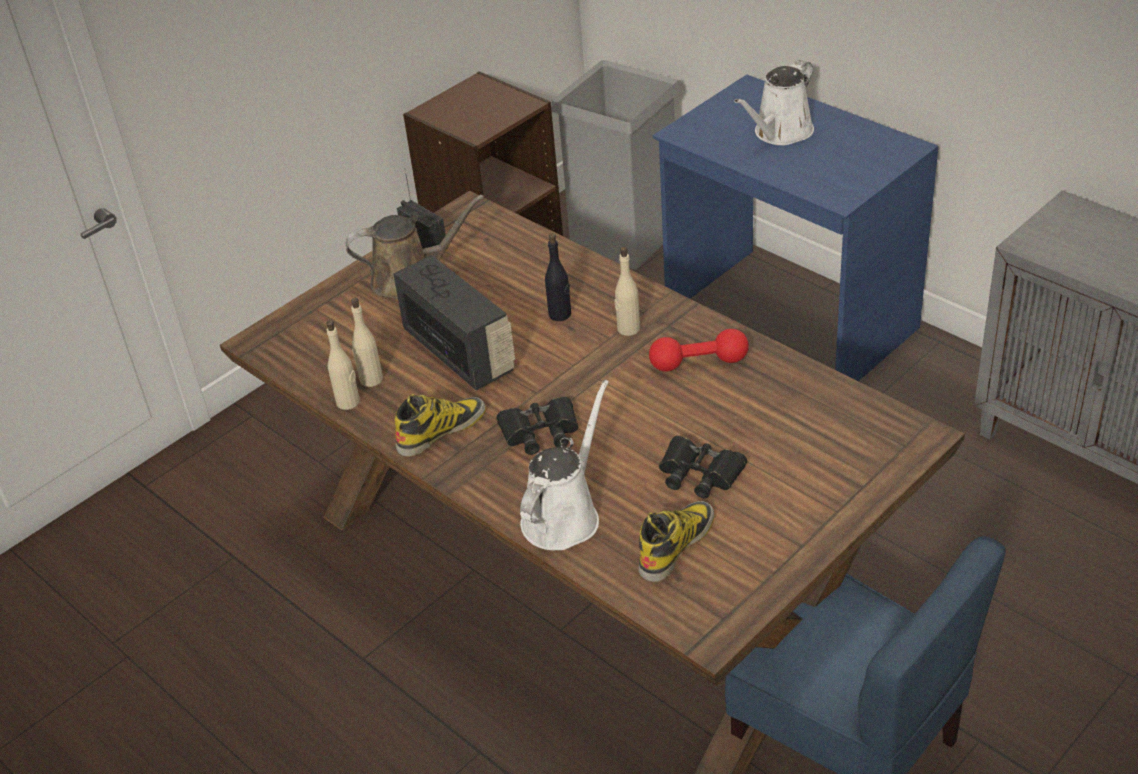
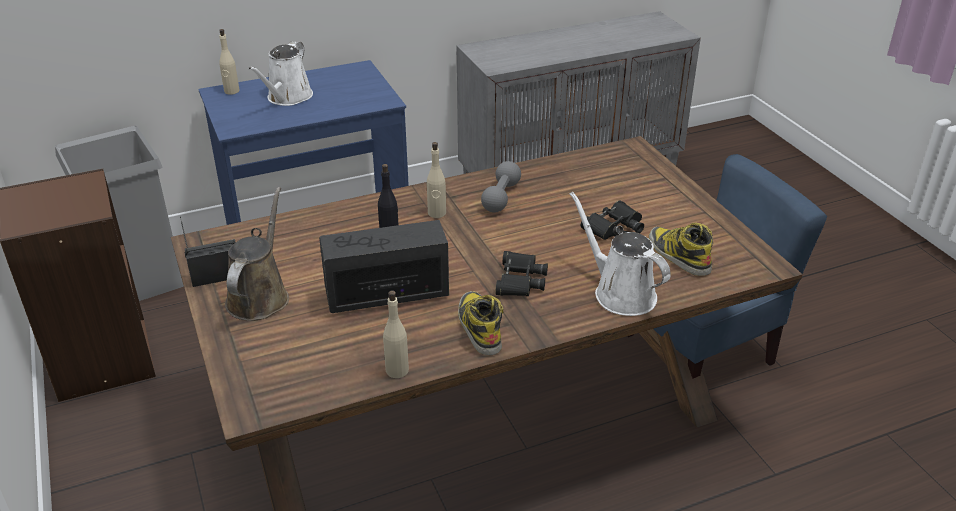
camera: 70 degrees left, 5 degrees down
beige bottle [351,298,383,387] -> beige bottle moved to [219,29,240,95]
red dumbbell [649,329,749,371] -> grey dumbbell [481,161,521,213]
white watering can [734,60,814,145] -> white watering can turned 45 degrees clockwise [248,41,313,106]

